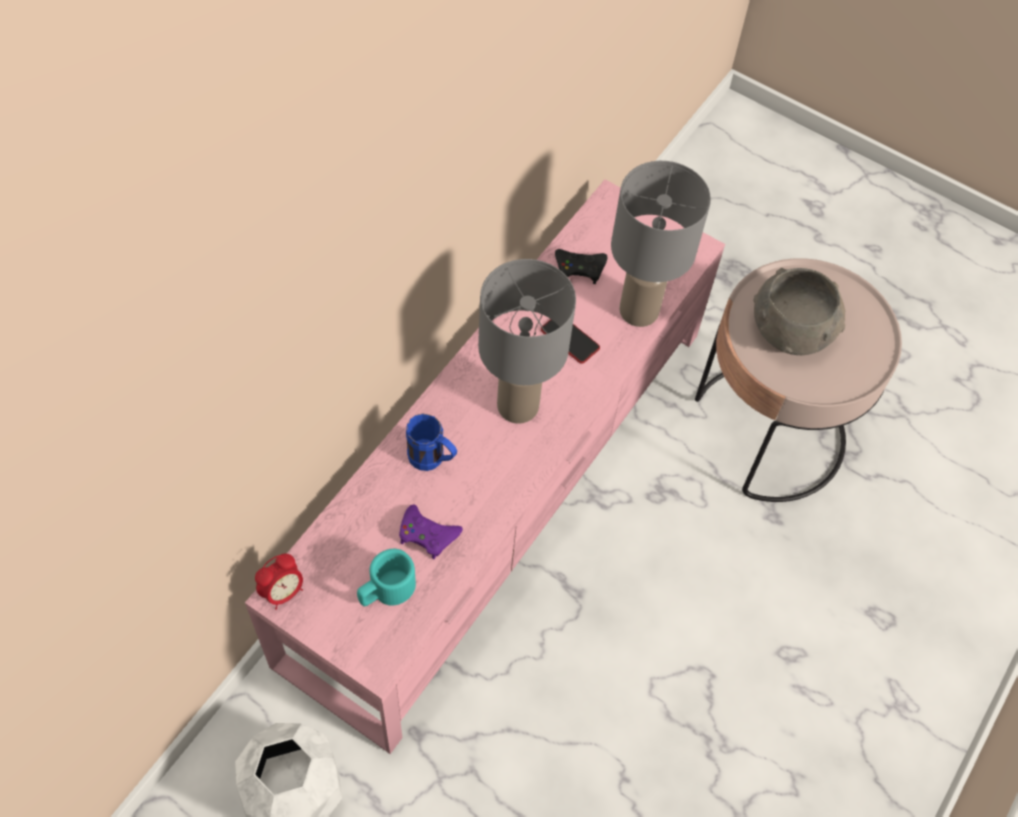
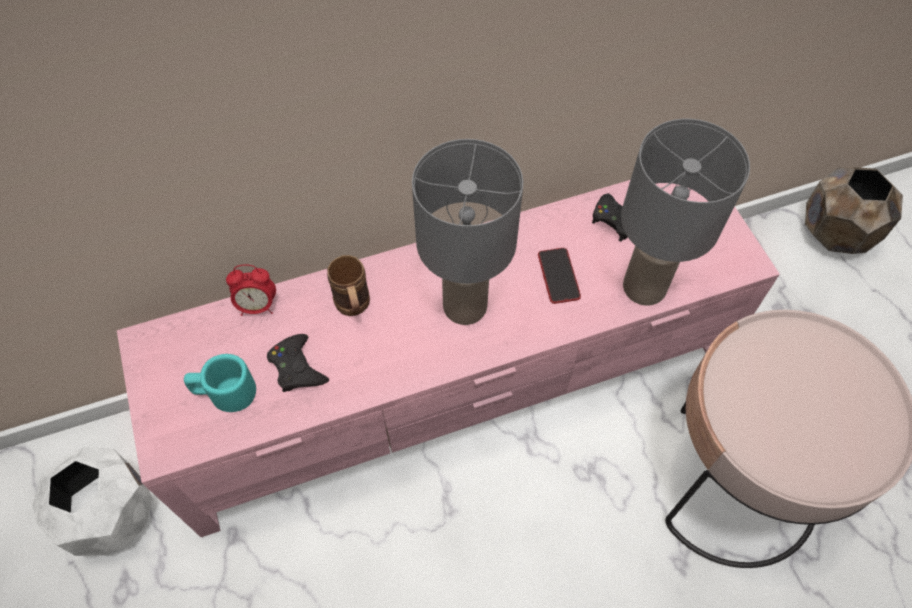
camera: 40 degrees right, 0 degrees up
alarm clock [255,554,303,610] -> alarm clock moved to [226,265,276,316]
purple game controller [399,504,463,559] -> black game controller [267,334,329,392]
blue mug [406,413,457,471] -> brown mug [327,255,370,316]
grey bowl [753,268,846,355] -> none
none -> brown planter [805,167,903,254]

